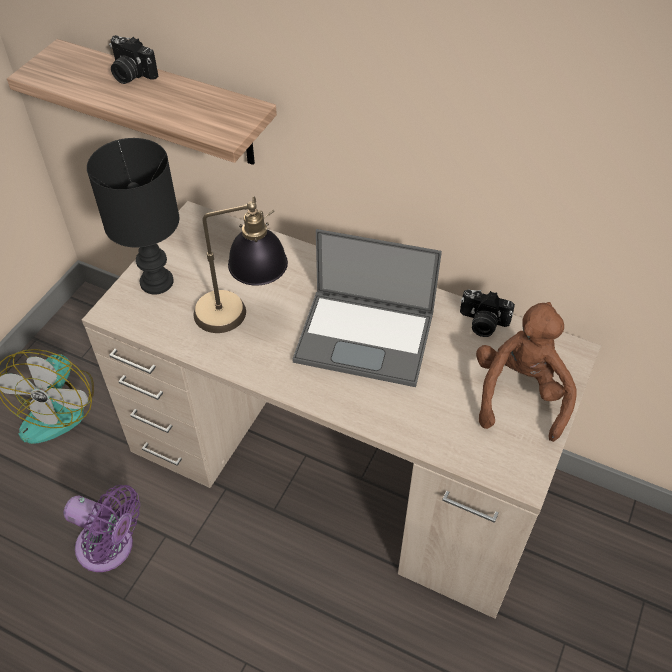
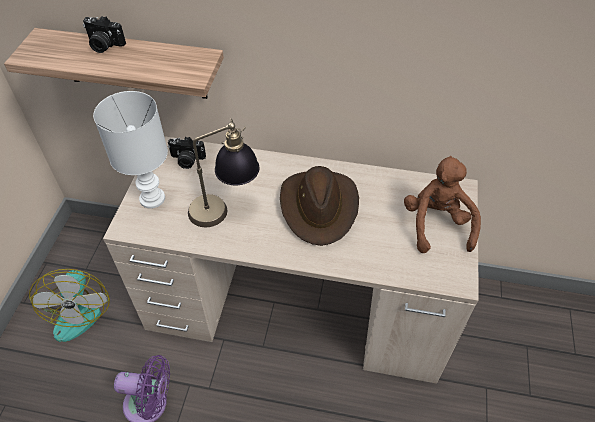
camera: 15 degrees left, 0 degrees up
black table lamp [87,138,179,294] -> white table lamp [93,91,168,209]
laptop [292,229,442,387] -> brown hat [280,166,359,246]
camera [460,290,515,337] -> camera moved to [168,137,206,169]

